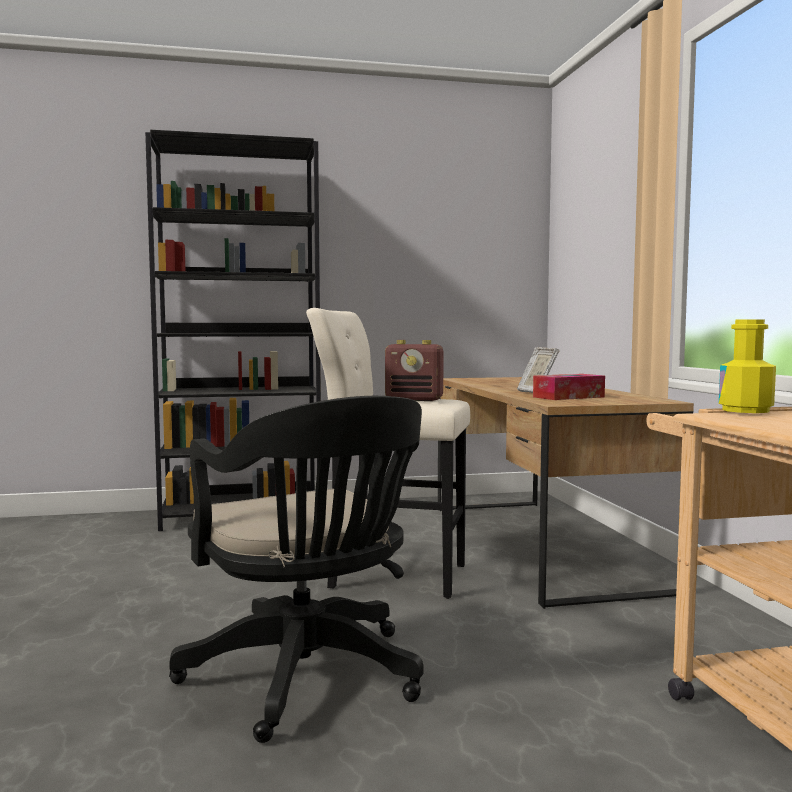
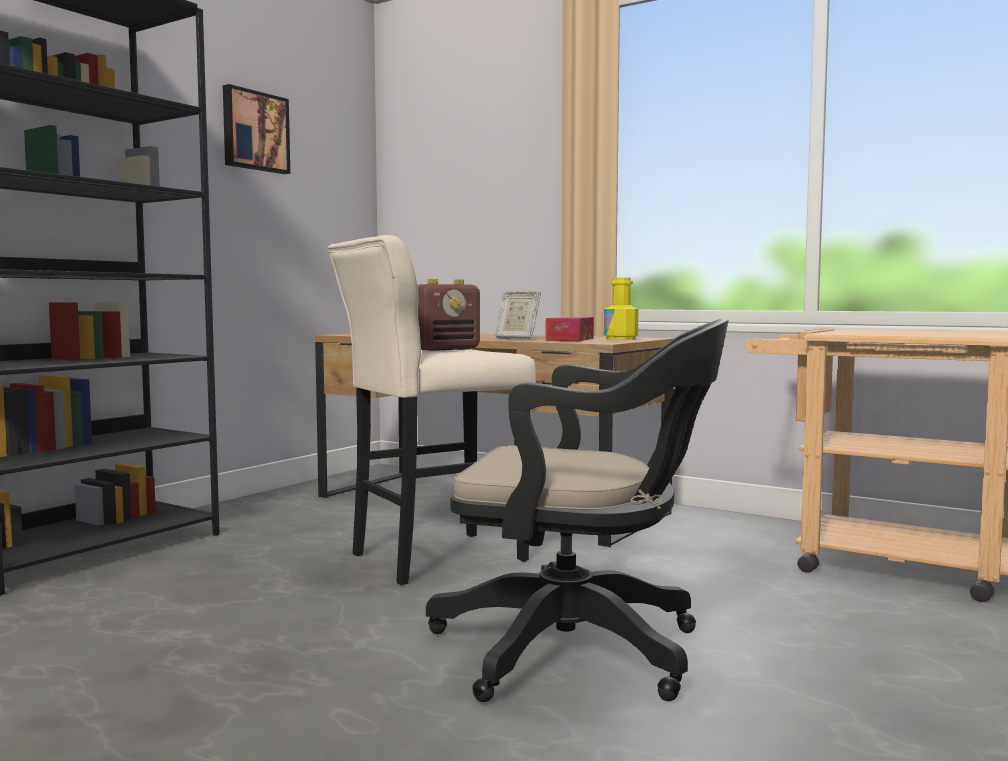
camera: 45 degrees left, 0 degrees up
yellow bottle [719,319,776,413] -> yellow bottle moved to [604,278,638,340]
none -> picture [223,84,290,174]

